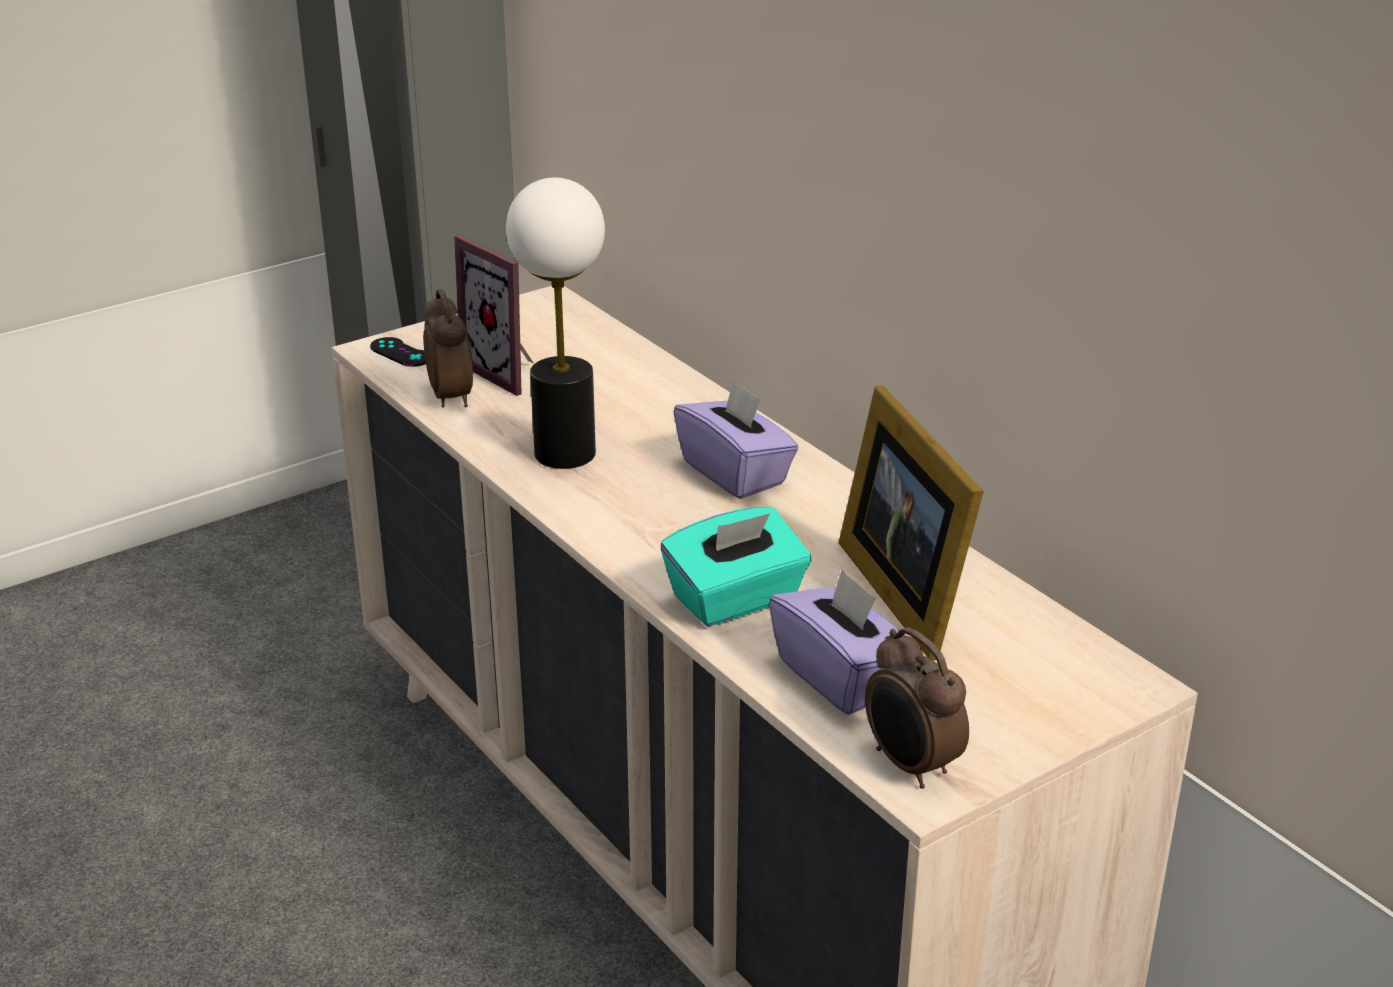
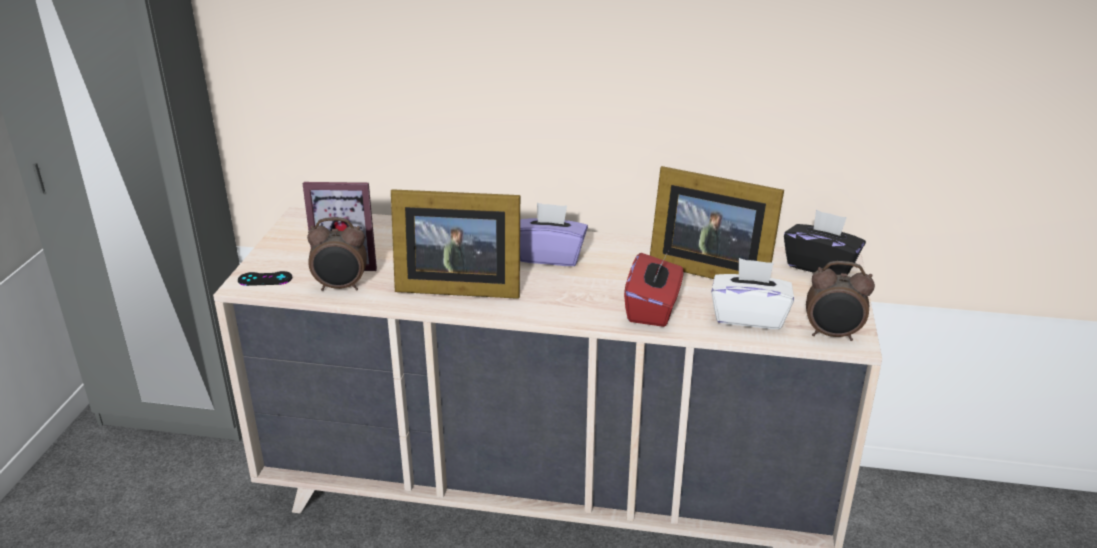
camera: 45 degrees left, 0 degrees up
alarm clock [423,289,473,408] -> alarm clock turned 150 degrees clockwise [307,217,367,291]
table lamp [506,178,605,469] -> picture frame [391,189,520,299]
turquoise tissue box [661,507,812,627] -> red tissue box [624,252,683,327]
purple tissue box [769,569,905,715] -> white tissue box [711,258,794,329]
none -> black tissue box [784,210,866,275]

